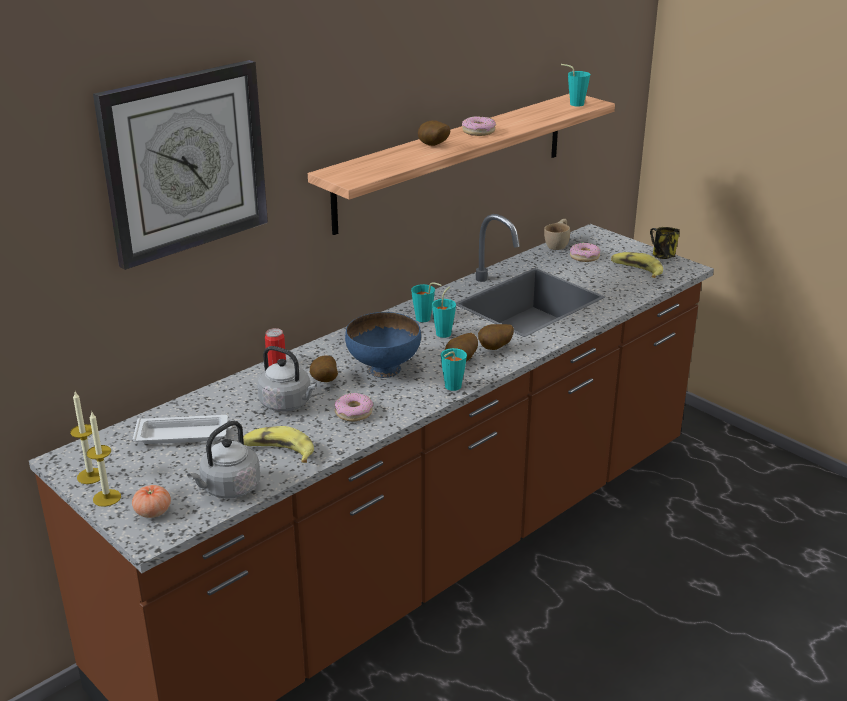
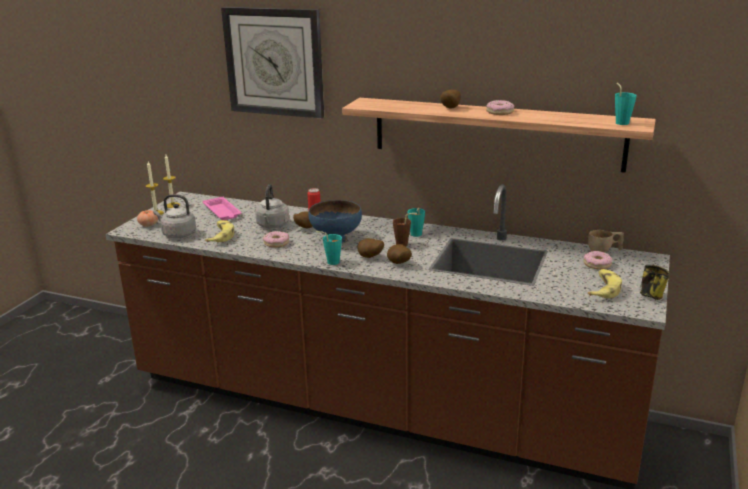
camera: 65 degrees right, 5 degrees down
white tray [133,415,232,444] -> pink tray [203,197,242,220]
turquoise cup [432,287,456,338] -> brown cup [393,213,417,247]

